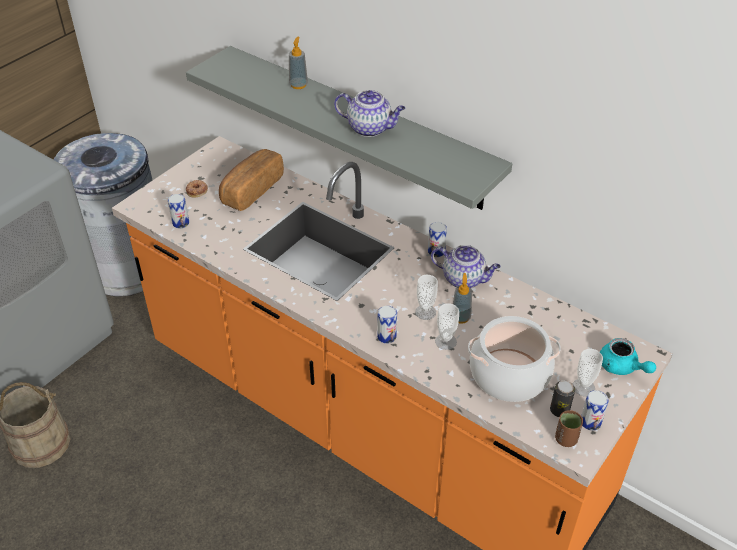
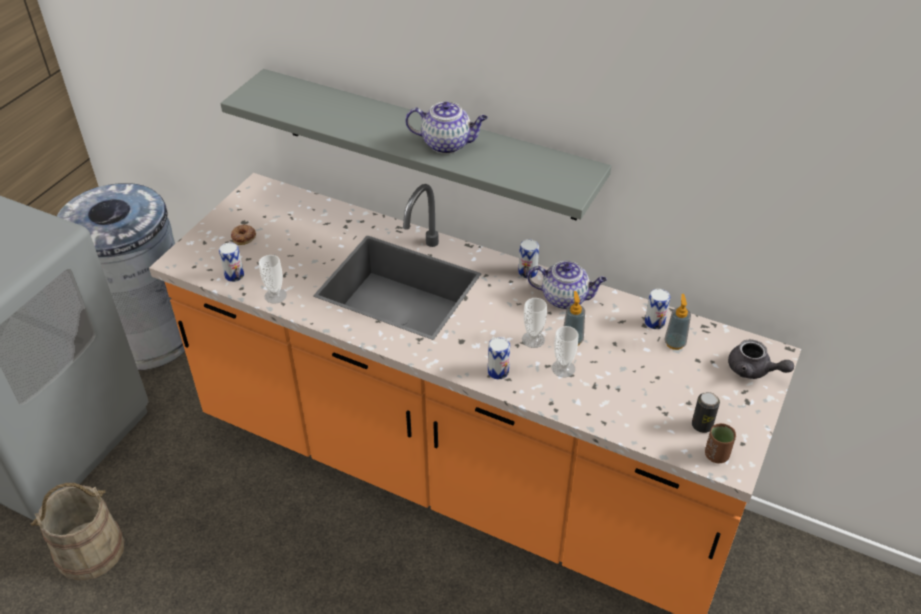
camera: 10 degrees left, 0 degrees up
bread [219,149,284,211] -> none
soap dispenser [289,37,308,89] -> soap dispenser moved to [665,294,691,350]
cooking pot [468,316,561,402] -> none
cup [573,349,603,397] -> cup moved to [258,255,287,304]
can [581,390,609,431] -> can moved to [645,289,670,329]
turquoise teapot [600,338,656,375] -> grey teapot [728,339,794,379]

